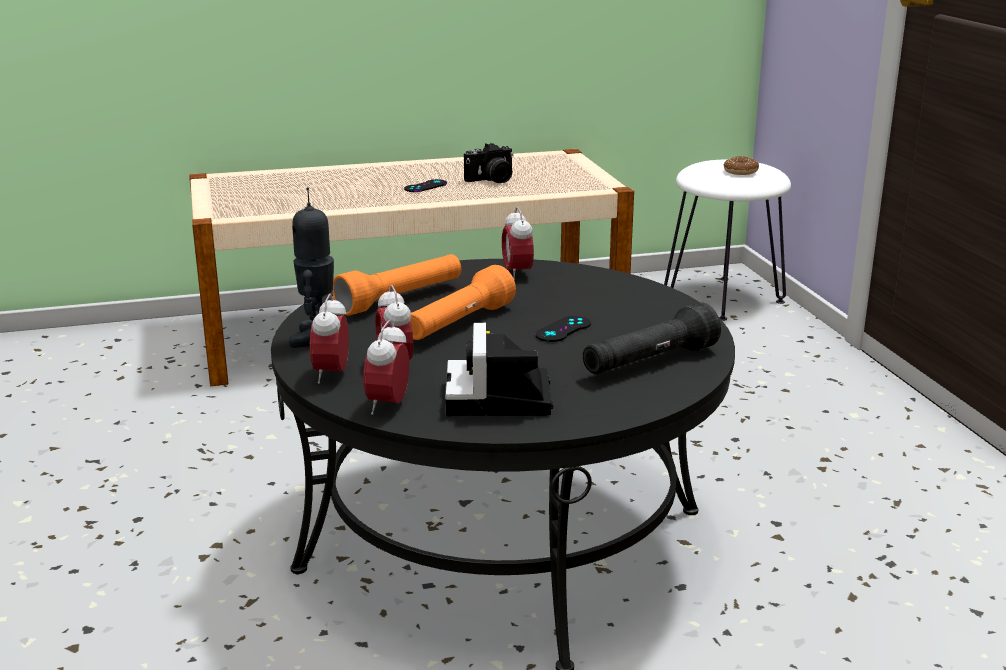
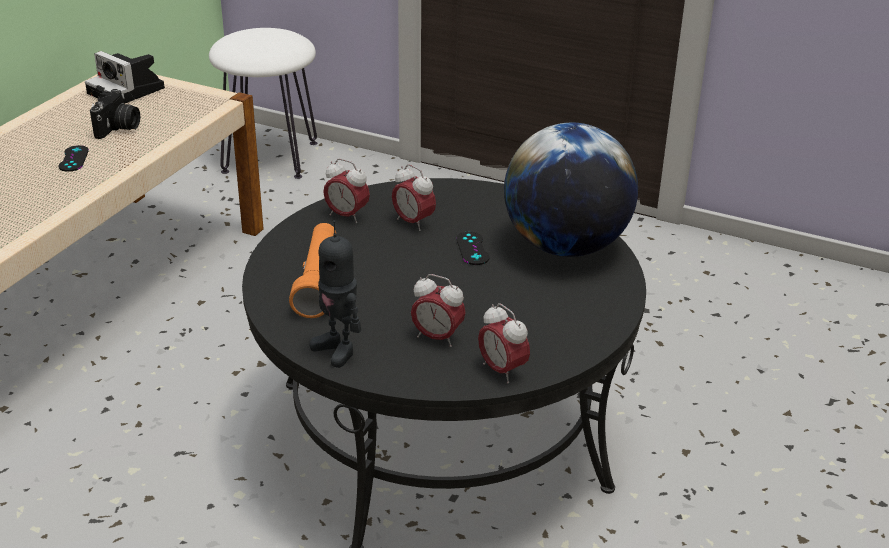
camera: 50 degrees left, 10 degrees up
alarm clock [310,294,349,384] -> alarm clock moved to [392,164,436,231]
orange flashlight [411,265,516,340] -> none
camera [445,323,553,416] -> camera moved to [85,51,165,104]
black flashlight [583,302,721,374] -> globe [504,122,638,257]
donut [724,156,759,175] -> none

